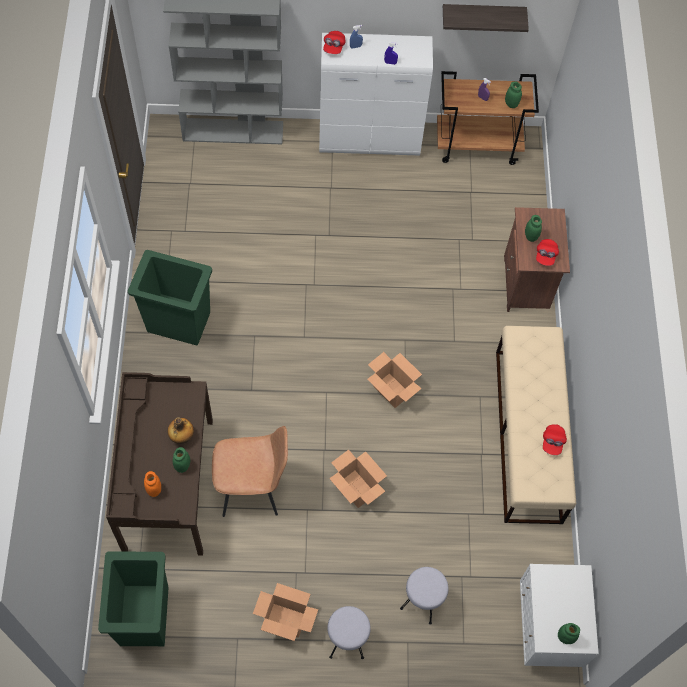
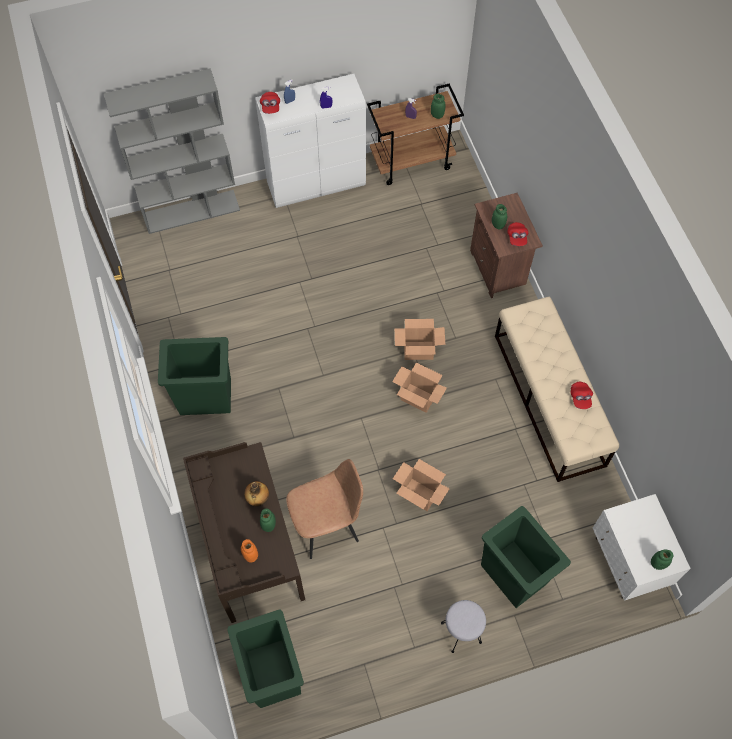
camera: 15 degrees left, 0 degrees up
cardboard box [253,583,318,641] -> cardboard box moved to [395,319,445,360]
grey stool [400,567,449,625] -> green trash can [481,506,571,608]
shelf [443,4,529,32] -> none

